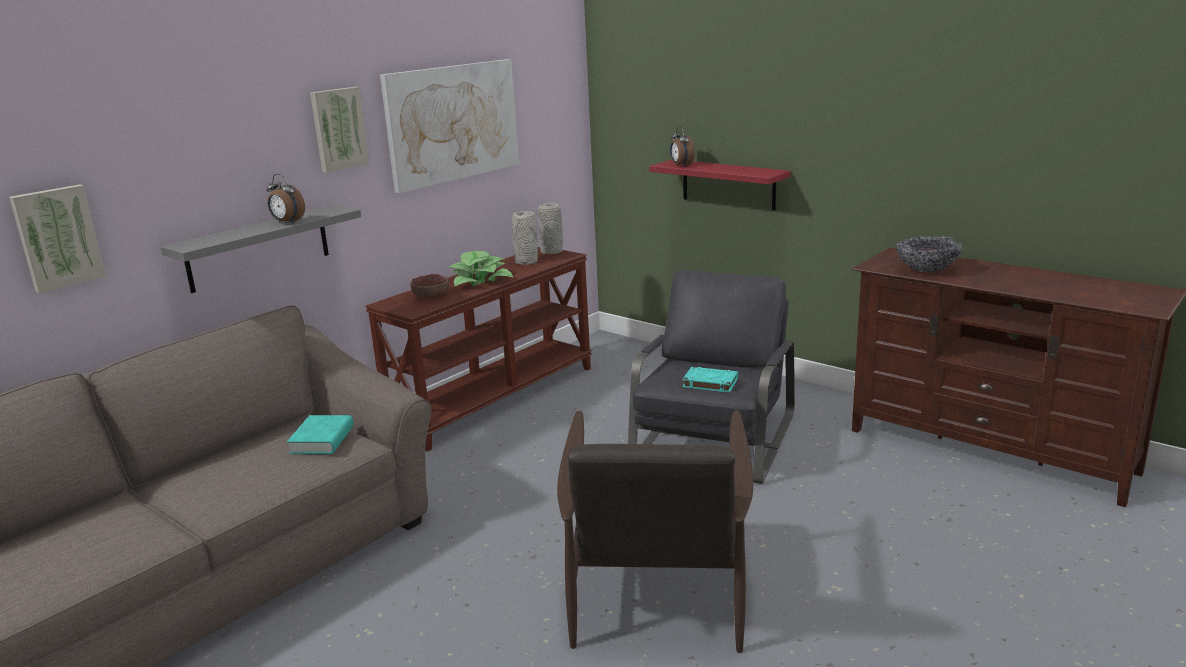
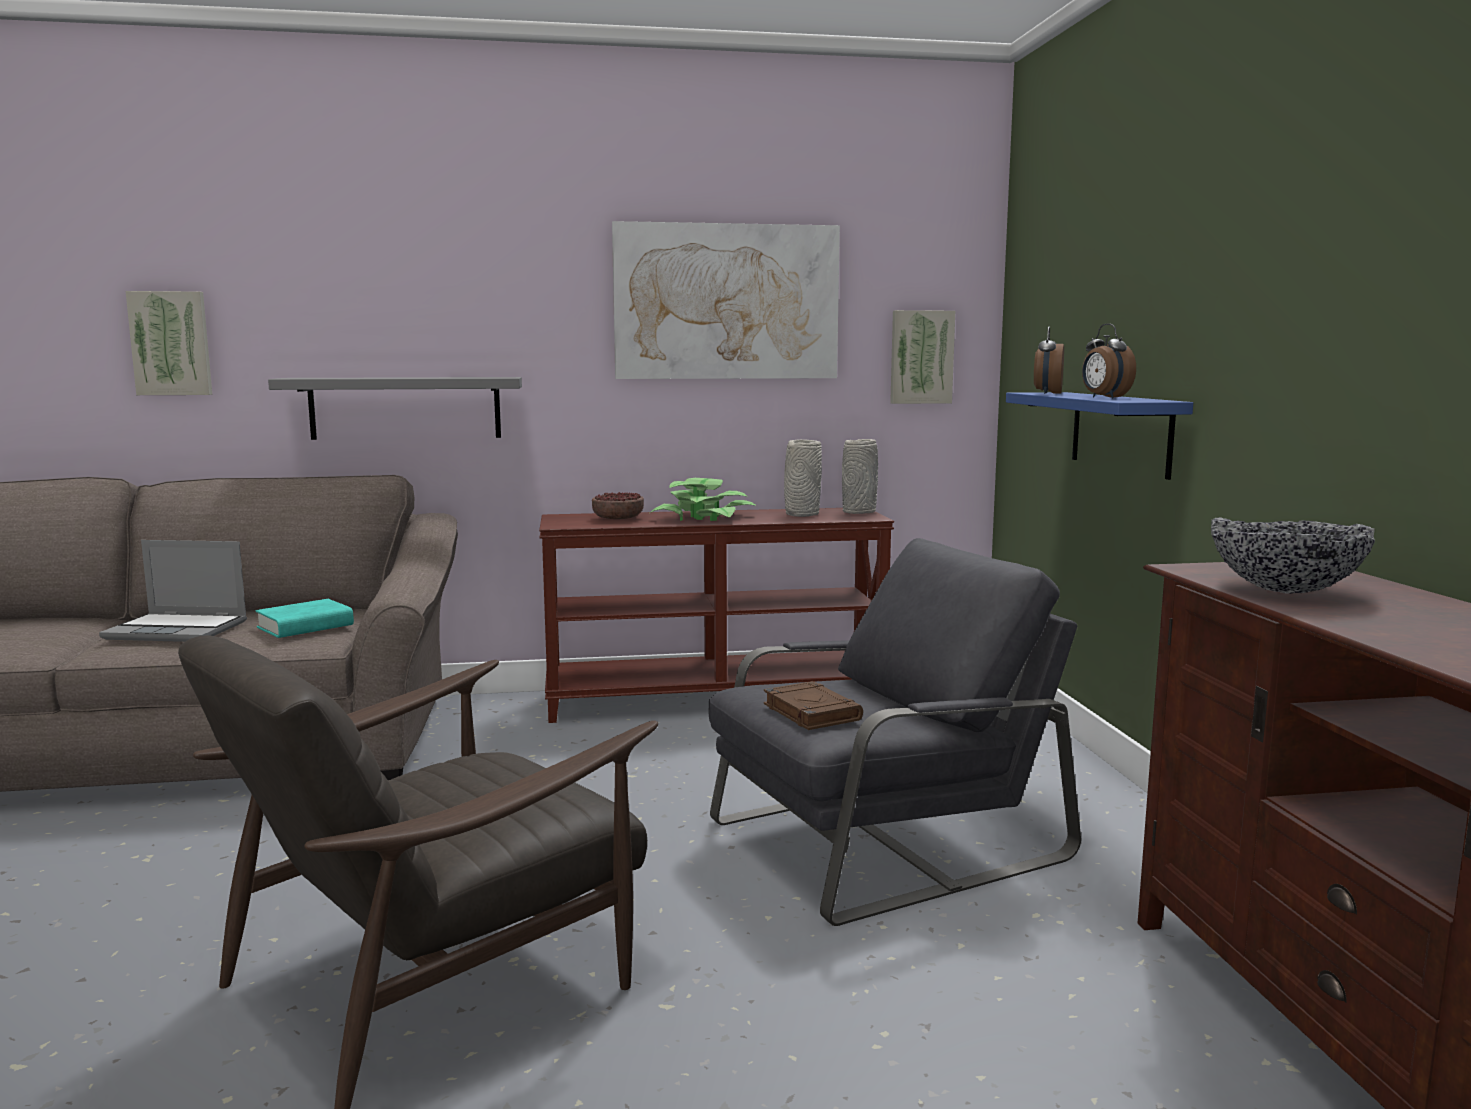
camera: 40 degrees right, 10 degrees down
alarm clock [267,174,305,224] -> alarm clock moved to [1082,324,1136,398]
picture [310,87,369,173] -> picture moved to [890,310,955,404]
red shelf [649,160,791,211] -> blue shelf [1006,392,1193,480]
turquoise book [682,367,738,392] -> brown book [764,681,863,730]
none -> laptop [99,540,247,642]

